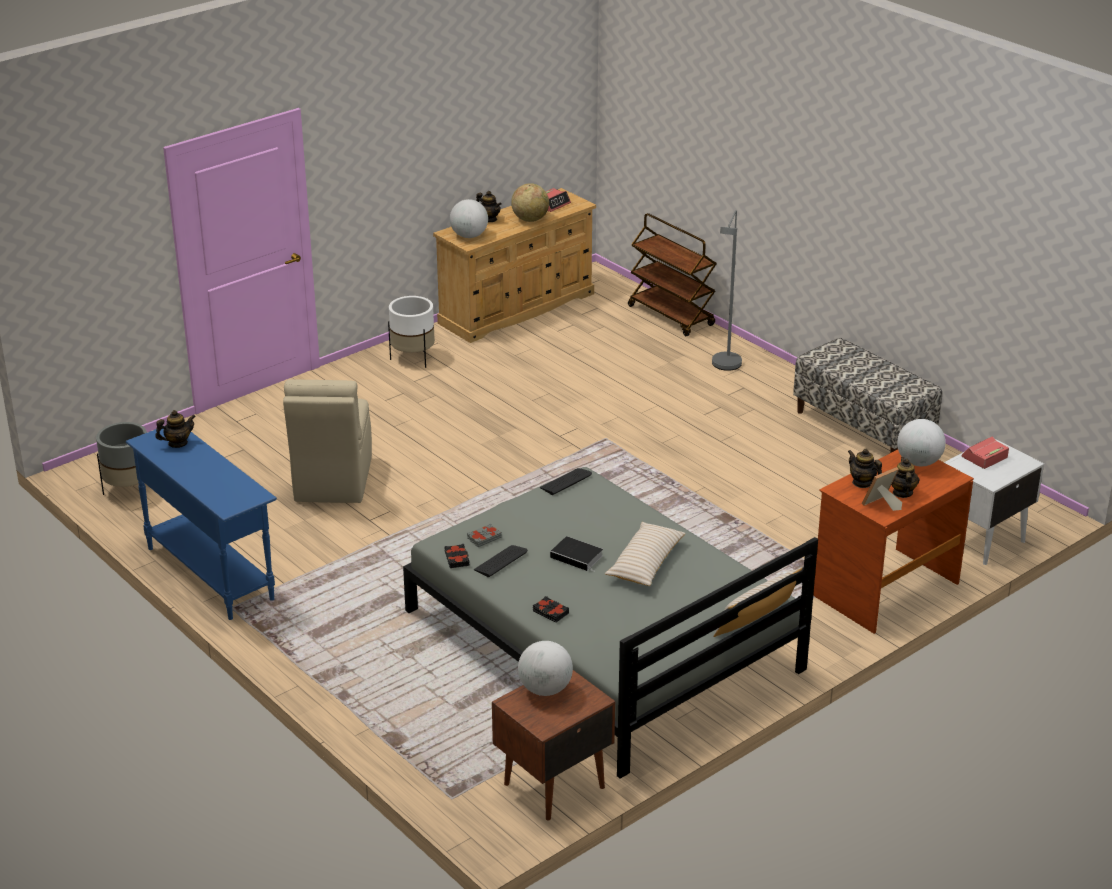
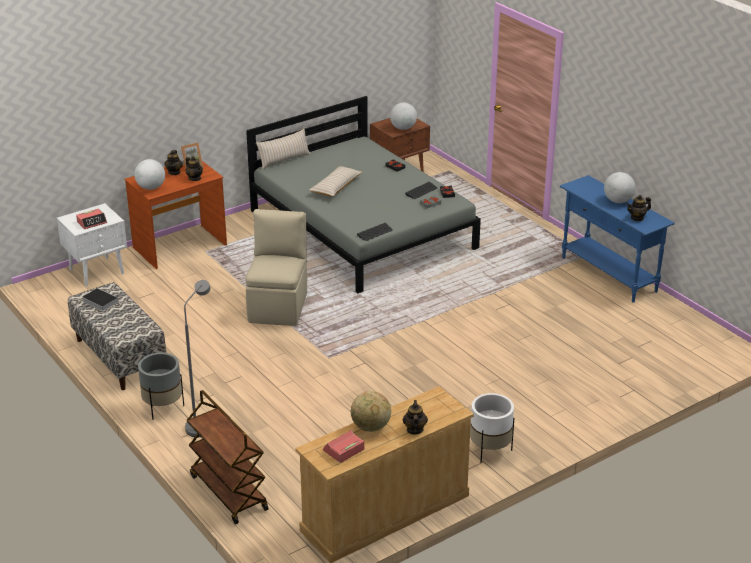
camera: 175 degrees left, 0 degrees up
grey planter [96,422,147,495] -> grey planter moved to [138,353,184,420]
beige chair [283,379,372,503] -> beige chair moved to [246,209,307,326]
globe [450,199,488,238] -> globe moved to [604,172,636,203]
teapot [476,191,502,222] -> teapot turned 45 degrees clockwise [403,400,428,435]
book [550,536,603,573] -> book moved to [83,288,118,311]

